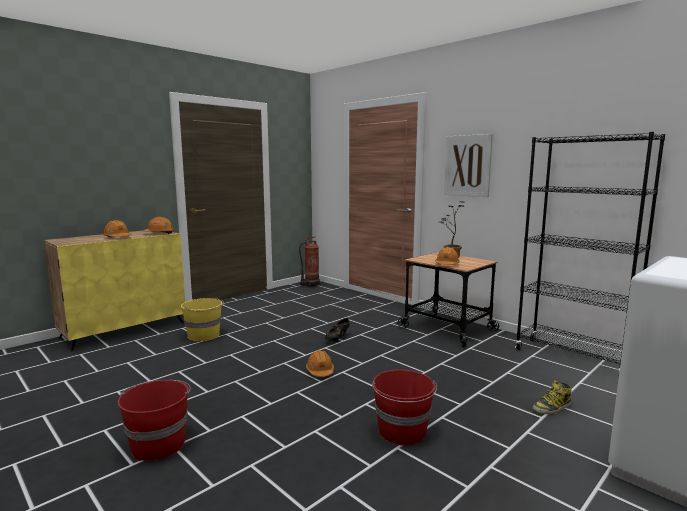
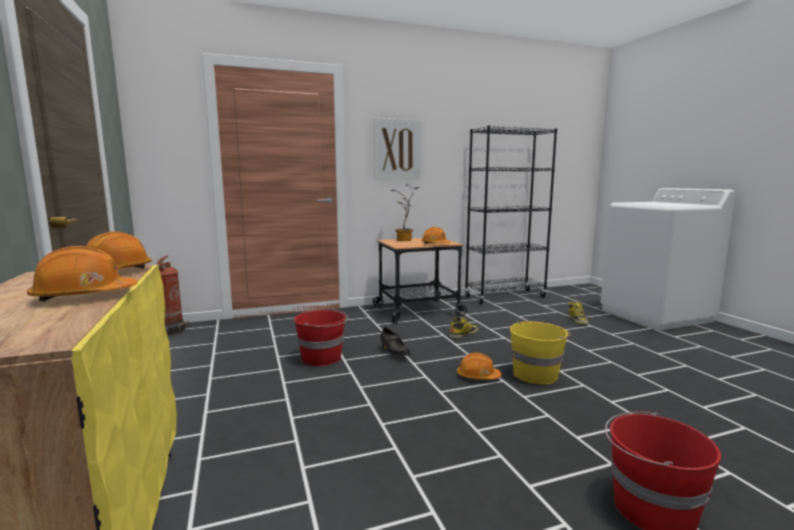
camera: 65 degrees left, 0 degrees up
yellow bucket [181,298,224,341] -> yellow bucket moved to [510,321,571,384]
red bucket [372,370,437,445] -> red bucket moved to [294,309,348,366]
none -> boot [449,317,478,338]

